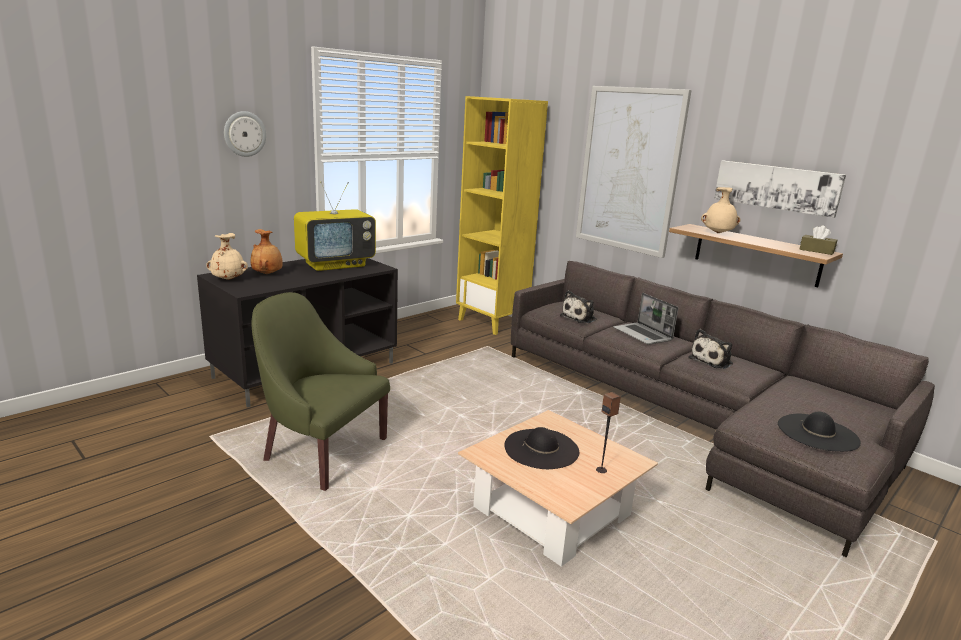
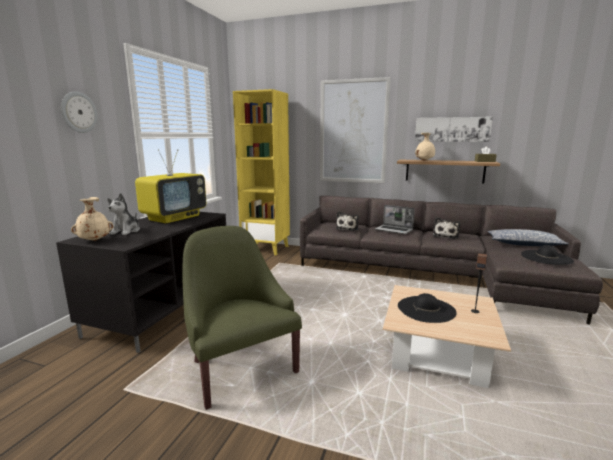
camera: 25 degrees left, 5 degrees down
brown vase [251,229,283,274] -> plush toy [107,193,140,235]
green armchair [251,292,390,491] -> green armchair turned 60 degrees clockwise [182,226,302,410]
none -> pillow [488,229,569,246]

